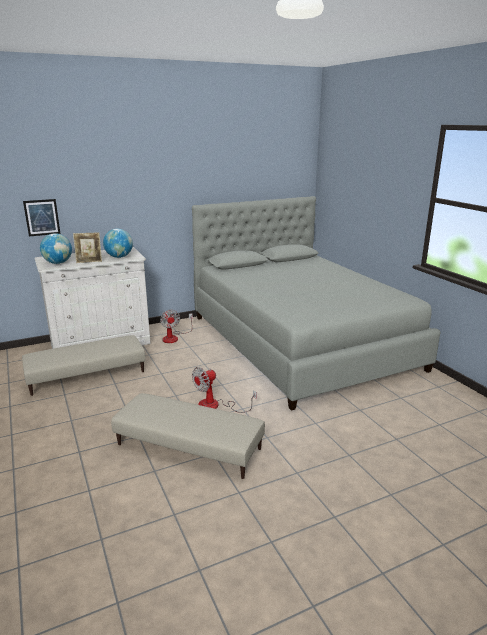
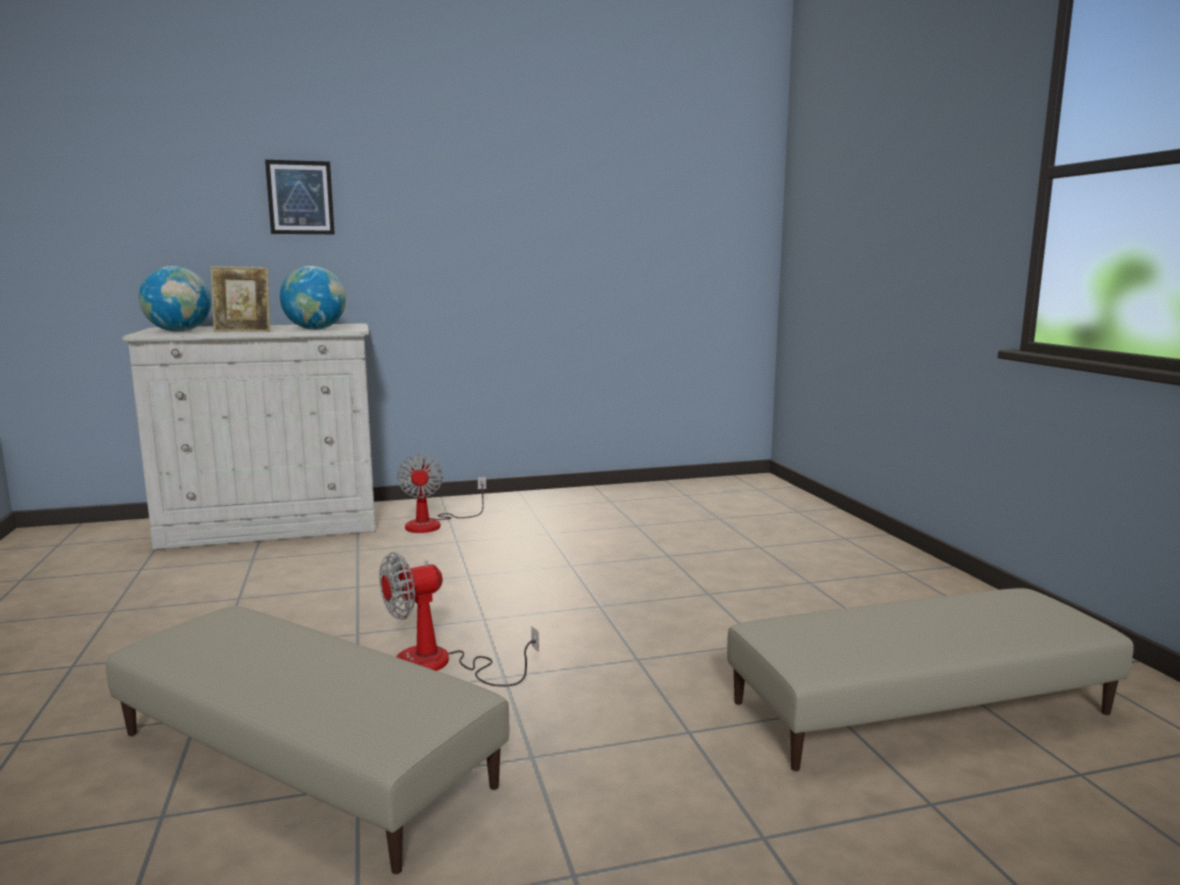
camera: 10 degrees right, 10 degrees down
beige ottoman [22,335,145,396] -> beige ottoman moved to [727,588,1134,771]
picture [23,199,61,236] -> picture moved to [265,160,335,234]
grey bed [192,196,441,411] -> none

